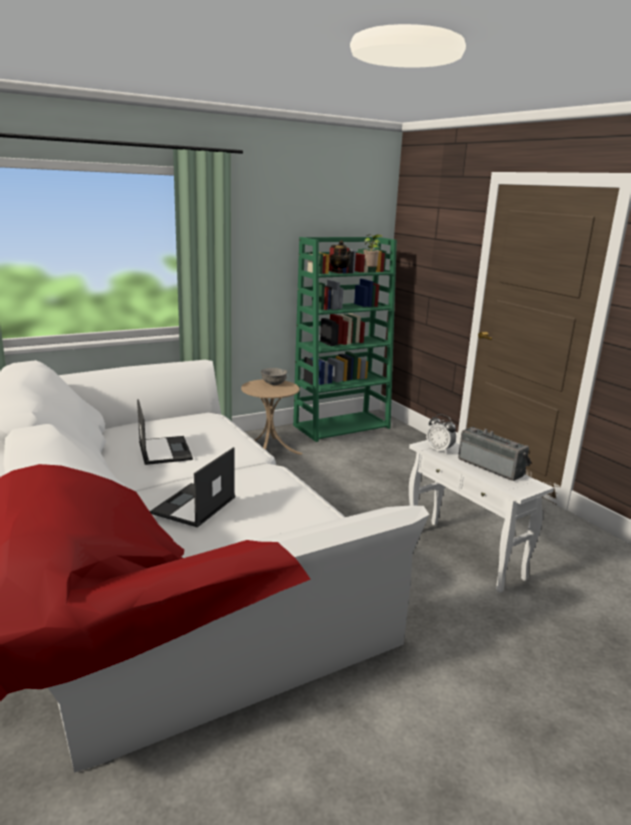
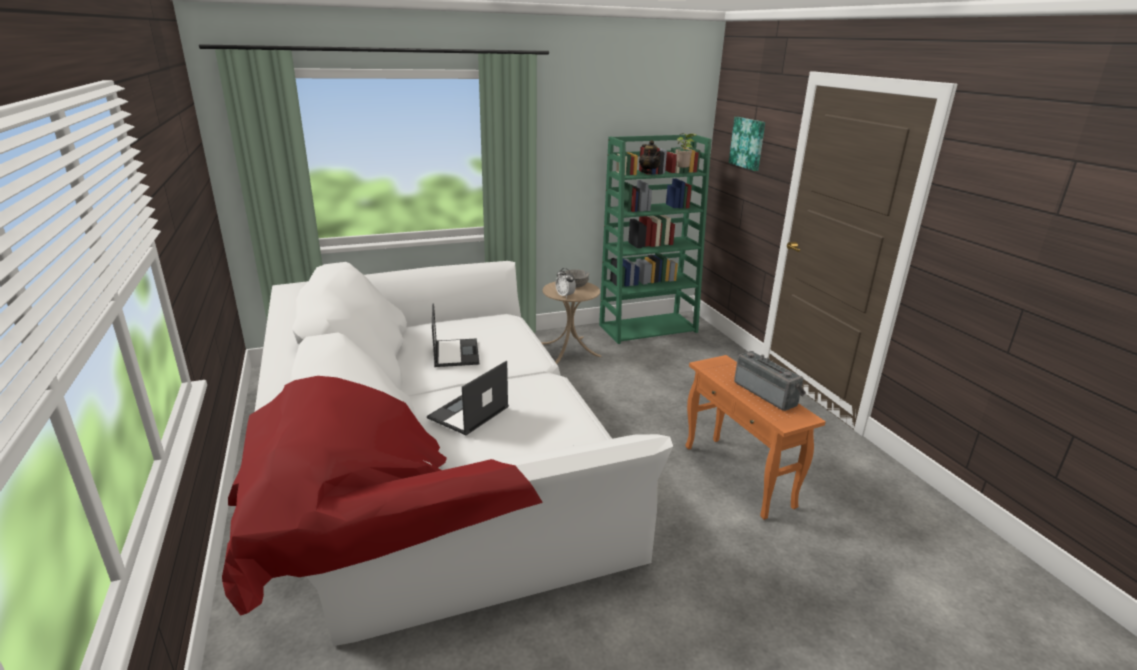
camera: 10 degrees right, 5 degrees up
white side table [409,440,554,593] -> orange side table [685,355,826,520]
alarm clock [426,414,456,454] -> alarm clock moved to [555,268,576,299]
none -> picture [729,117,765,171]

